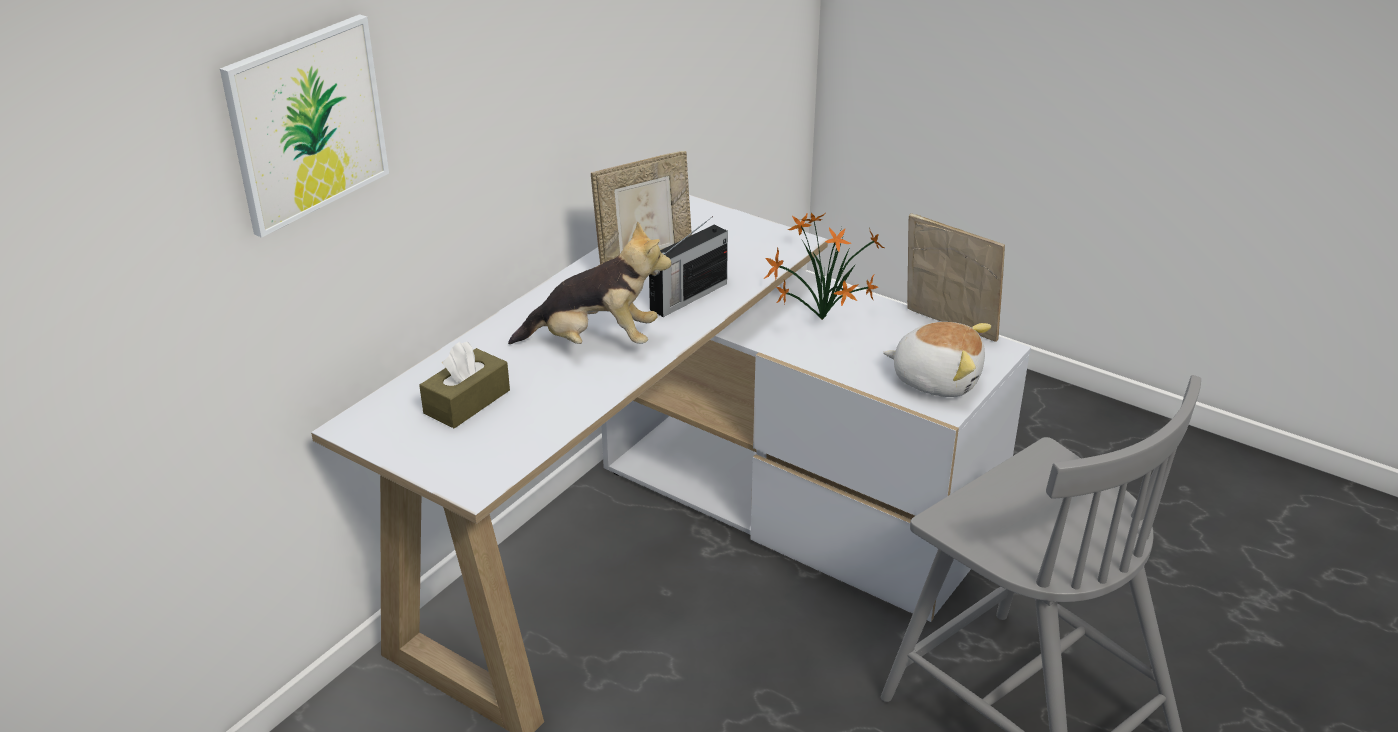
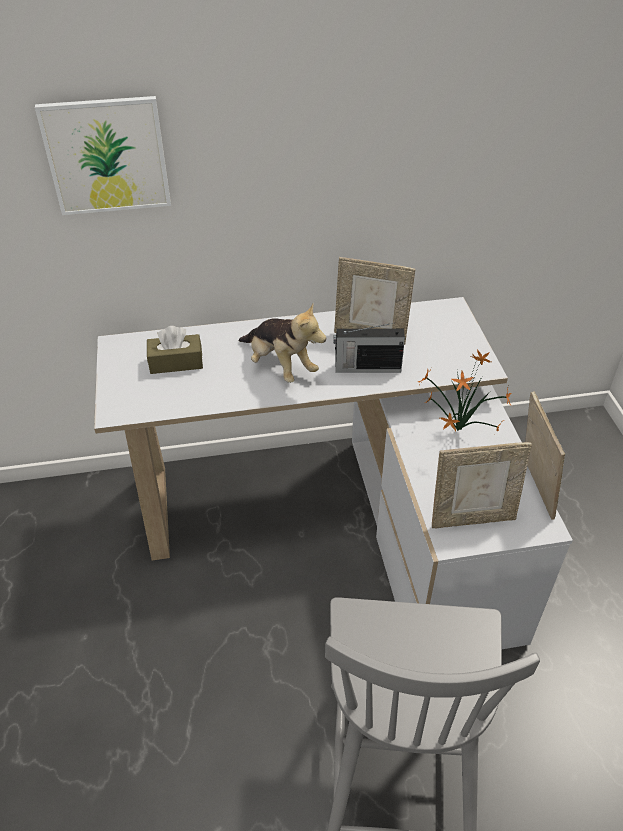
camera: 45 degrees right, 10 degrees up
plush toy [883,322,991,397] -> picture frame [432,442,532,528]

